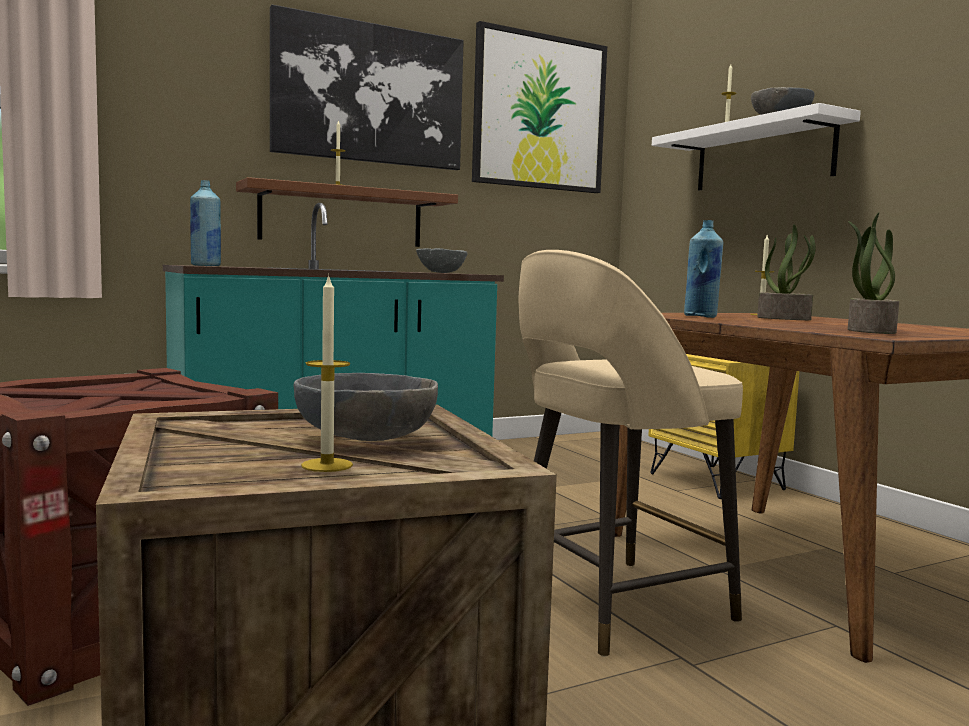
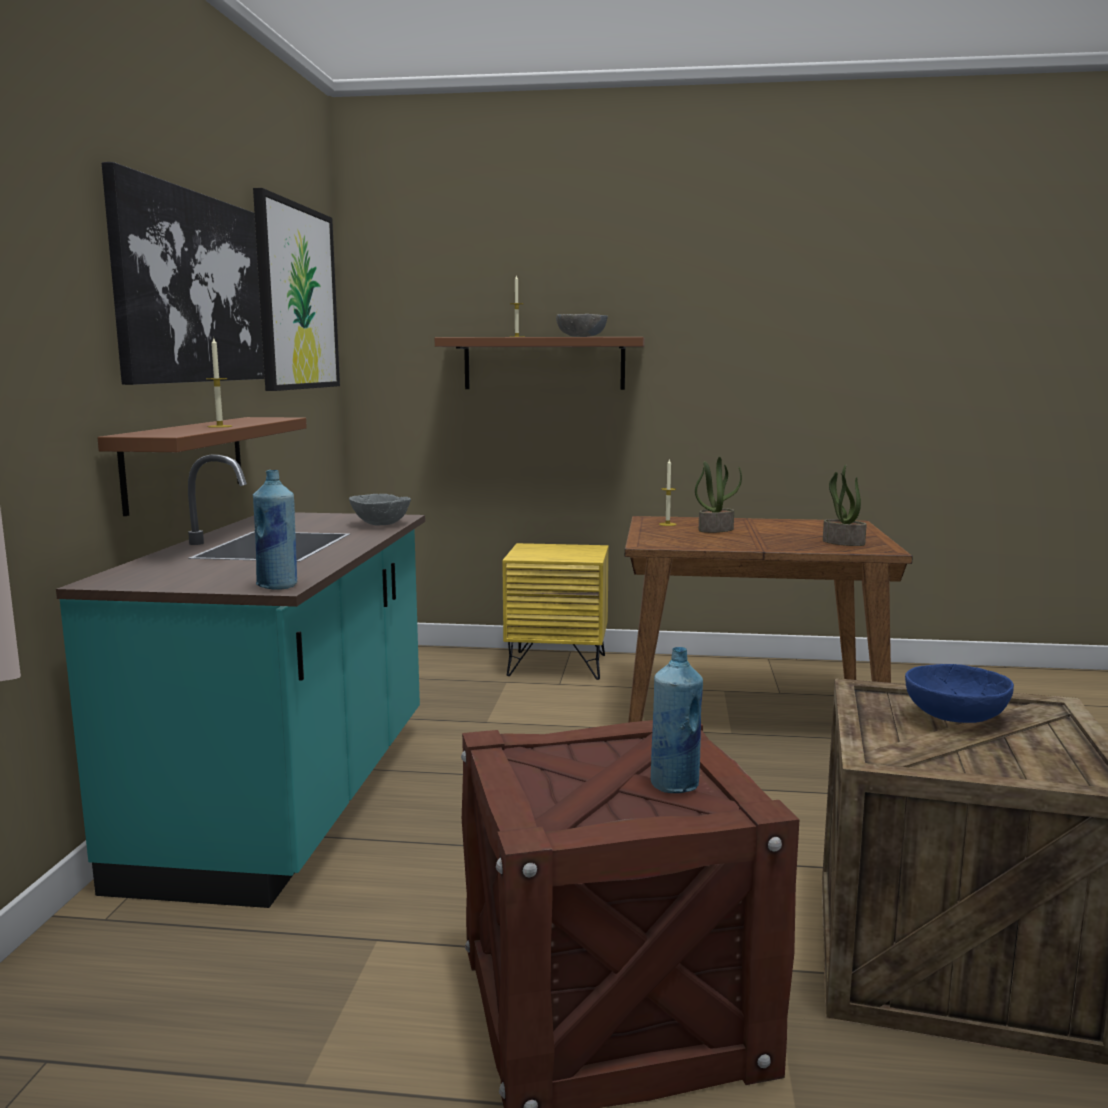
camera: 55 degrees left, 5 degrees up
grey bowl [294,373,438,441] -> blue bowl [905,664,1014,723]
candle [301,274,353,472] -> none
beige stool [518,250,743,657] -> none
white shelf [652,103,861,190] -> brown shelf [435,337,645,390]
blue bottle [684,220,723,318] -> blue bottle moved to [651,647,703,793]

